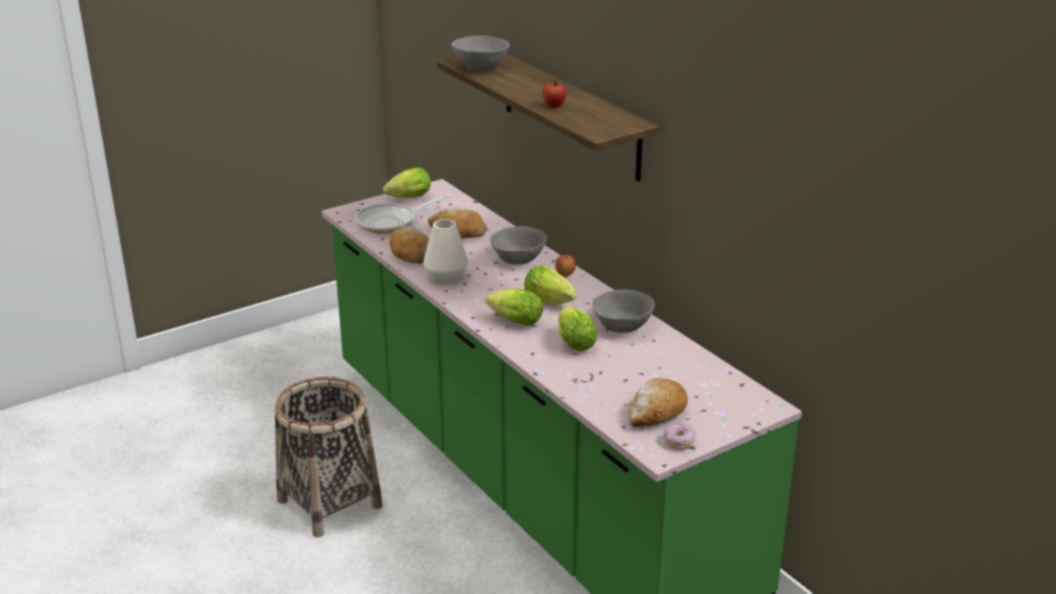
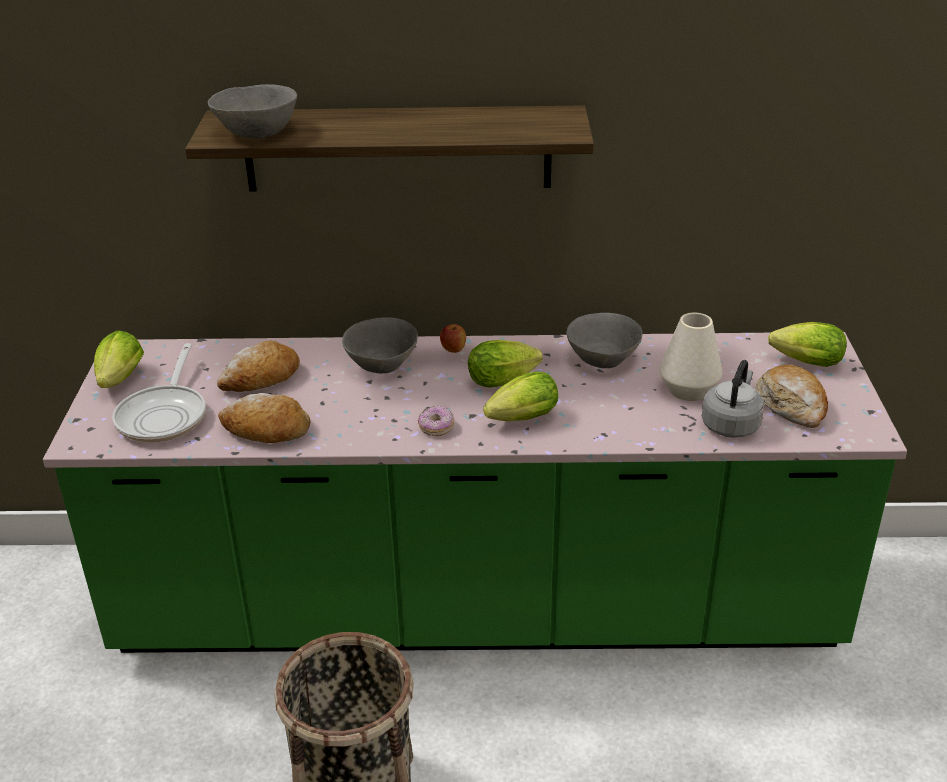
camera: 55 degrees left, 5 degrees up
white vase [423,219,468,284] -> white vase moved to [660,312,722,401]
apple [542,79,567,108] -> none
lettuce [558,306,597,351] -> lettuce moved to [768,322,847,367]
donut [664,424,696,449] -> donut moved to [418,405,454,436]
none -> grey kettle [702,360,764,438]

